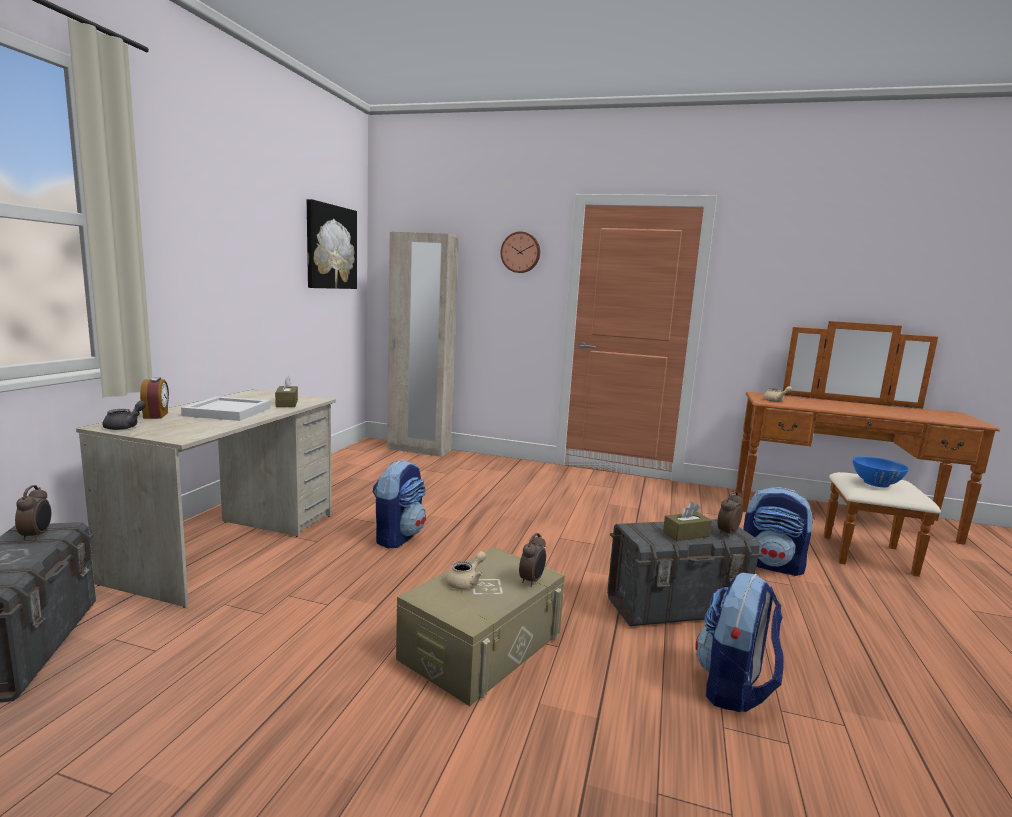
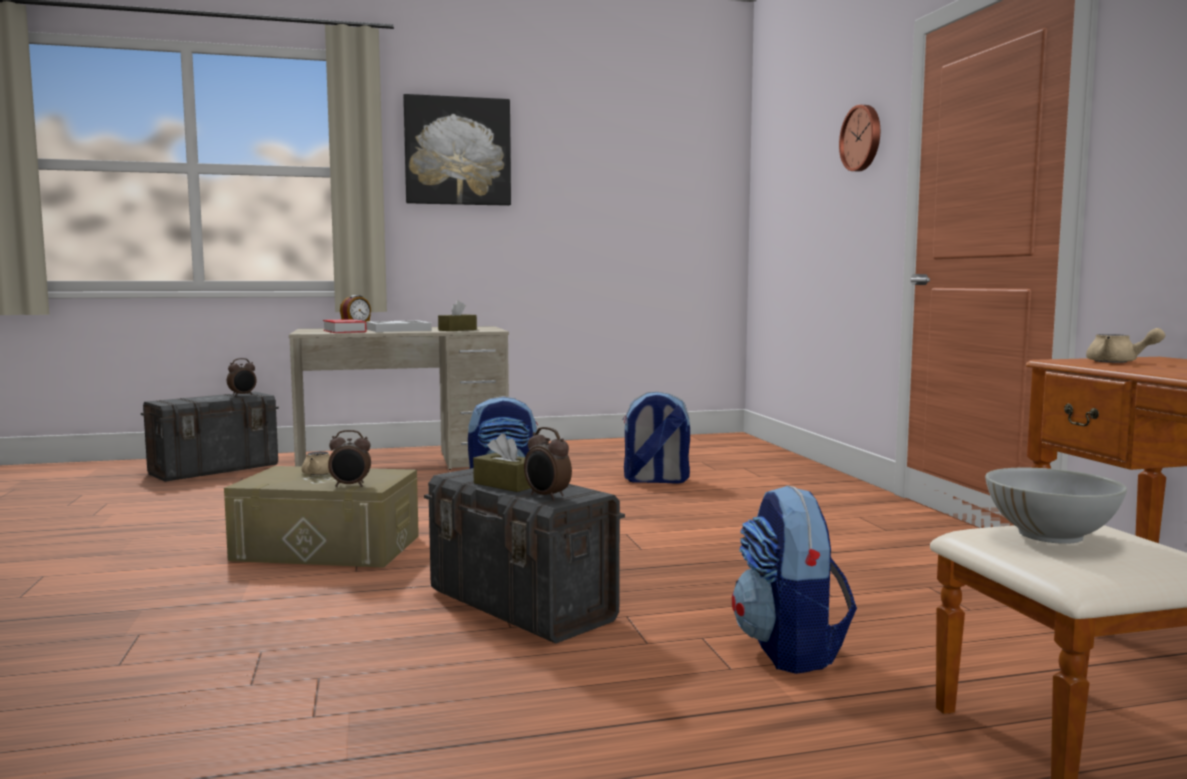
camera: 60 degrees right, 5 degrees down
grey teapot [103,401,146,430] -> none
picture [307,199,357,289] -> picture moved to [403,94,511,206]
beige wardrobe [387,232,459,457] -> none
backpack [695,573,784,712] -> backpack moved to [623,392,690,484]
alarm clock [717,491,743,537] -> alarm clock turned 150 degrees counterclockwise [524,427,572,501]
blue bowl [853,456,909,487] -> white bowl [985,468,1127,544]
none -> book [323,319,366,333]

